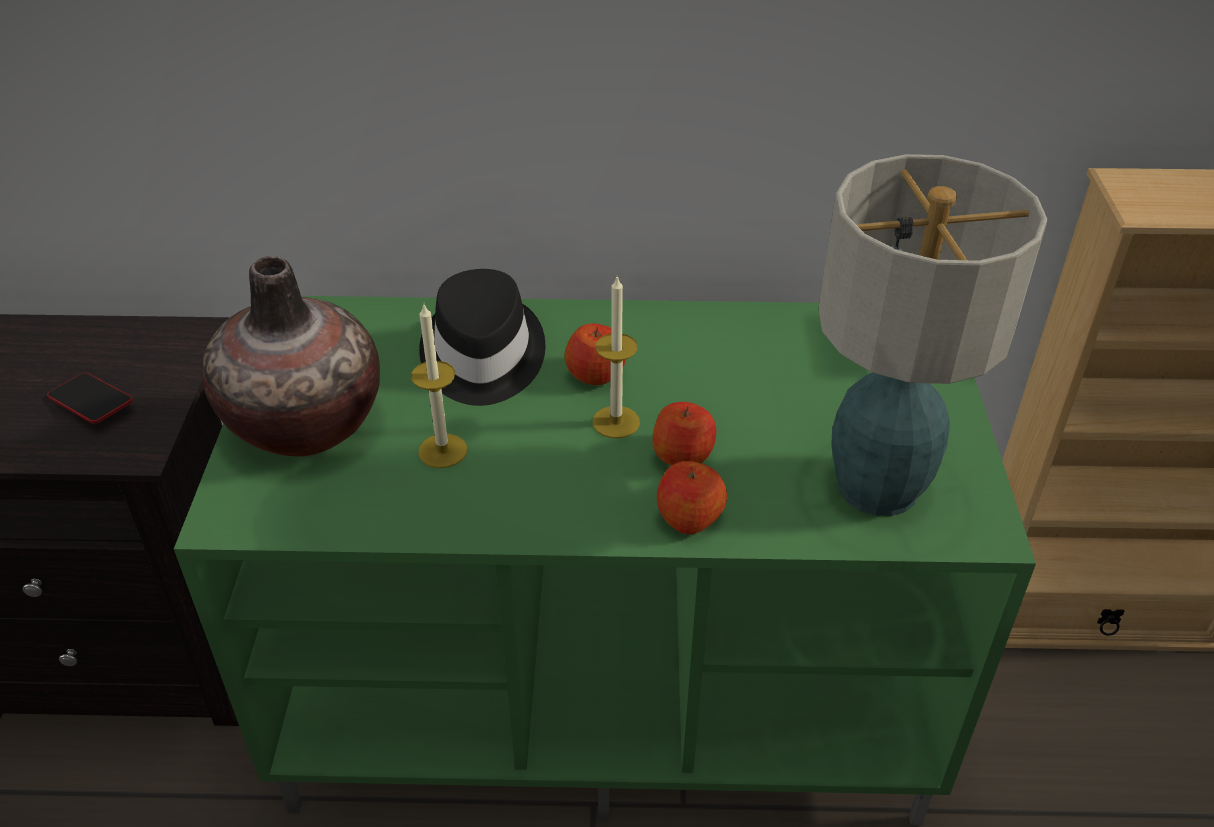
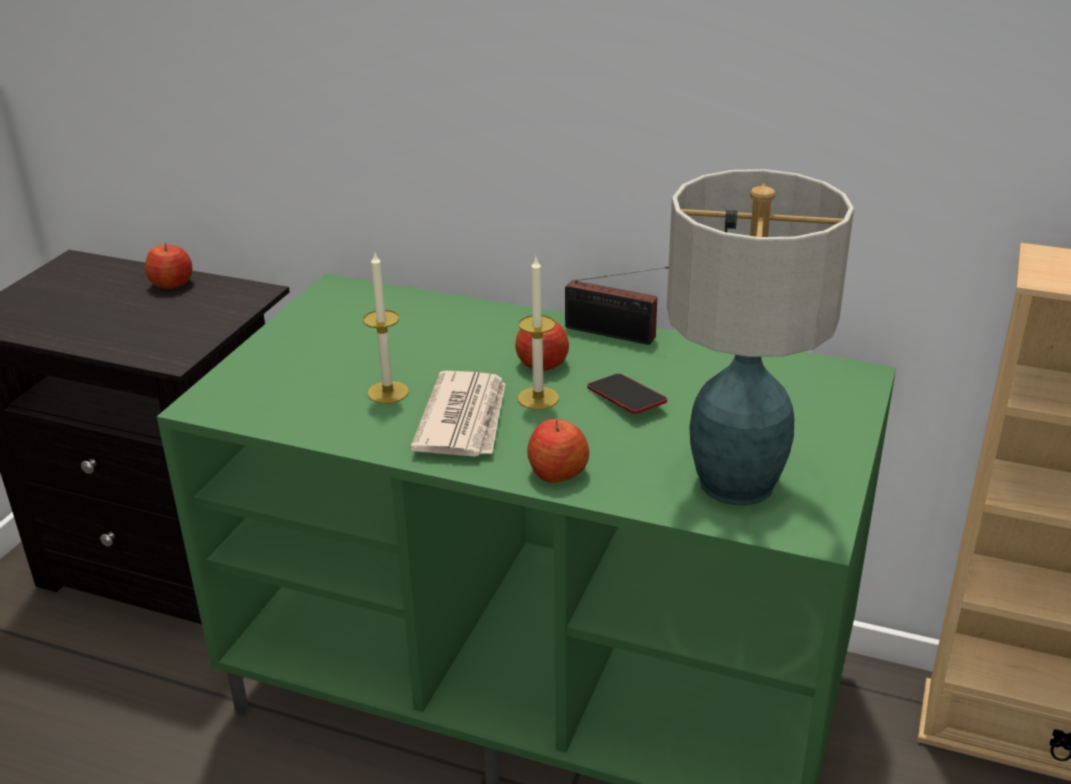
camera: 20 degrees right, 10 degrees down
phone [47,373,133,424] -> phone moved to [587,373,667,414]
vase [201,256,380,457] -> none
black hat [419,269,545,406] -> none
apple [653,402,717,466] -> apple moved to [145,243,192,289]
none -> newspaper [410,371,505,457]
none -> radio [565,267,669,345]

